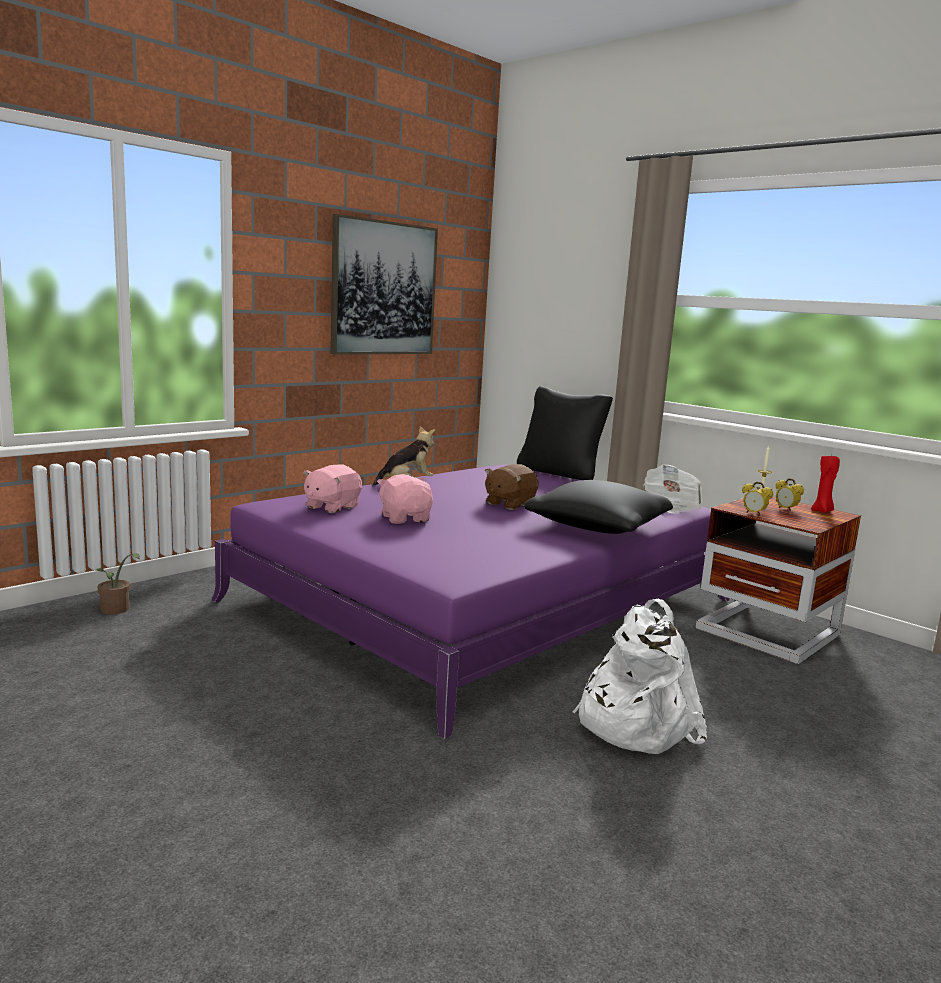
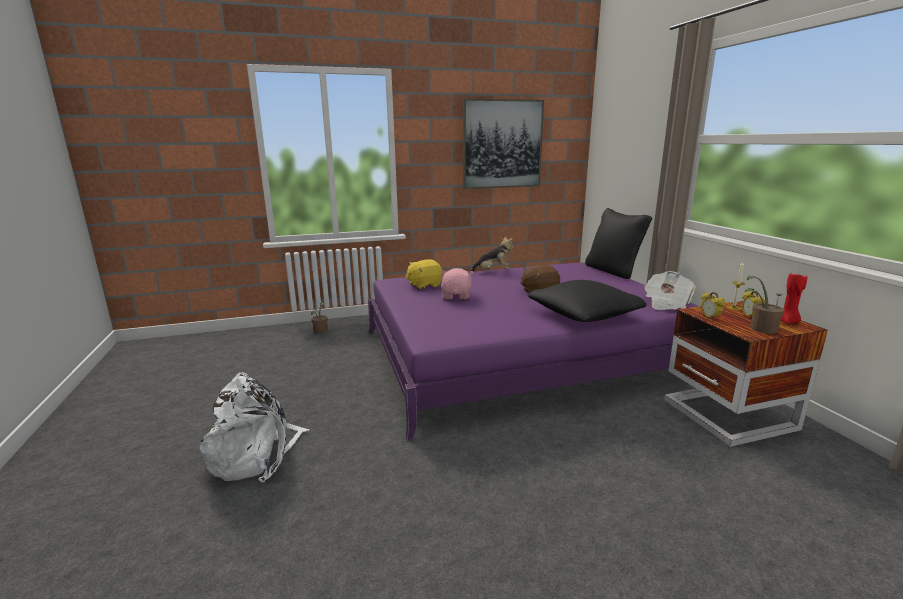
camera: 30 degrees right, 5 degrees up
pink plush toy [303,465,362,513] -> yellow plush toy [405,260,443,289]
white backpack [572,599,707,754] -> white backpack moved to [199,372,310,483]
none -> potted plant [744,276,784,334]

